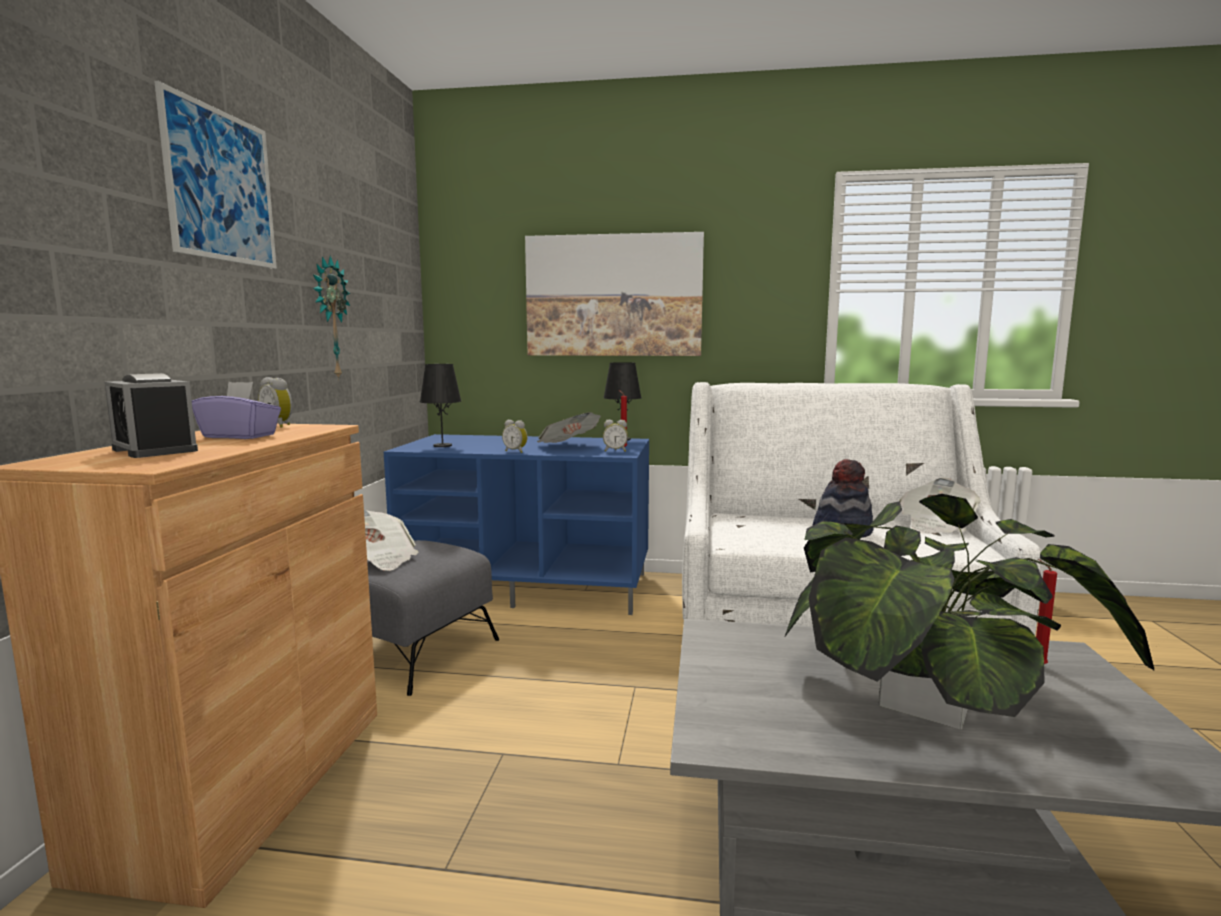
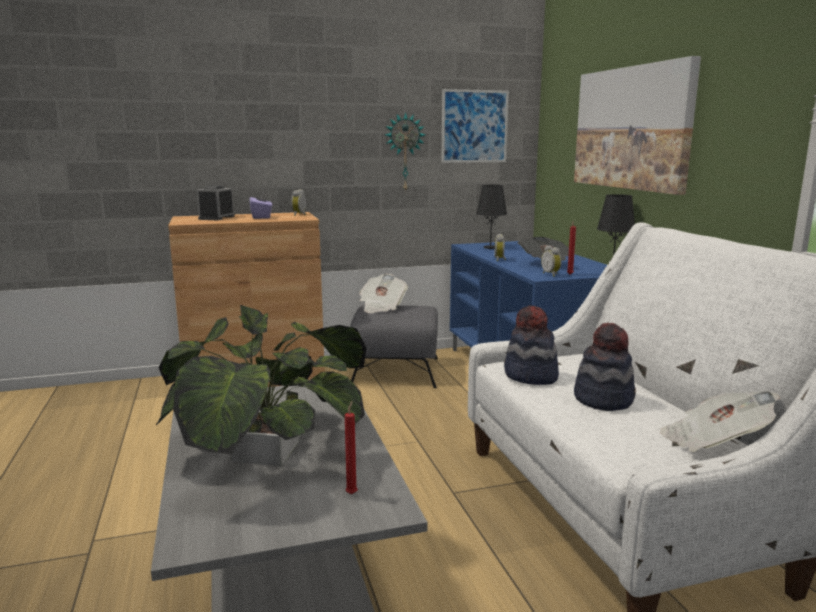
camera: 65 degrees right, 5 degrees up
picture [154,81,277,269] -> picture moved to [441,89,509,163]
none -> hat [504,305,559,385]

